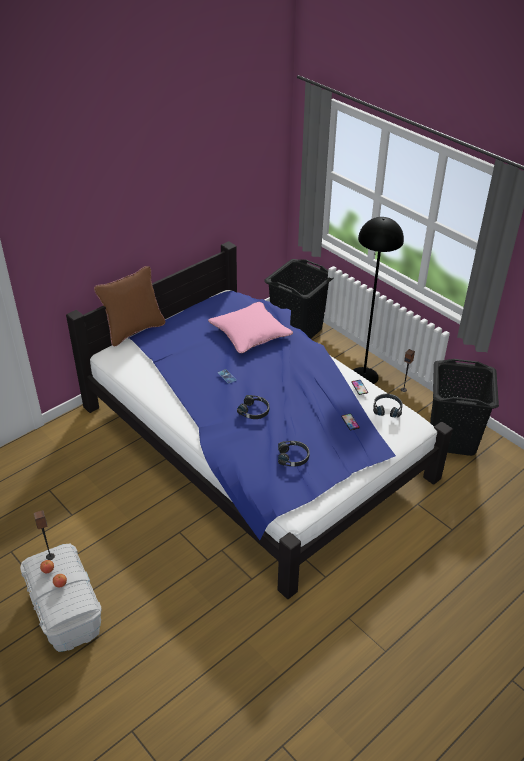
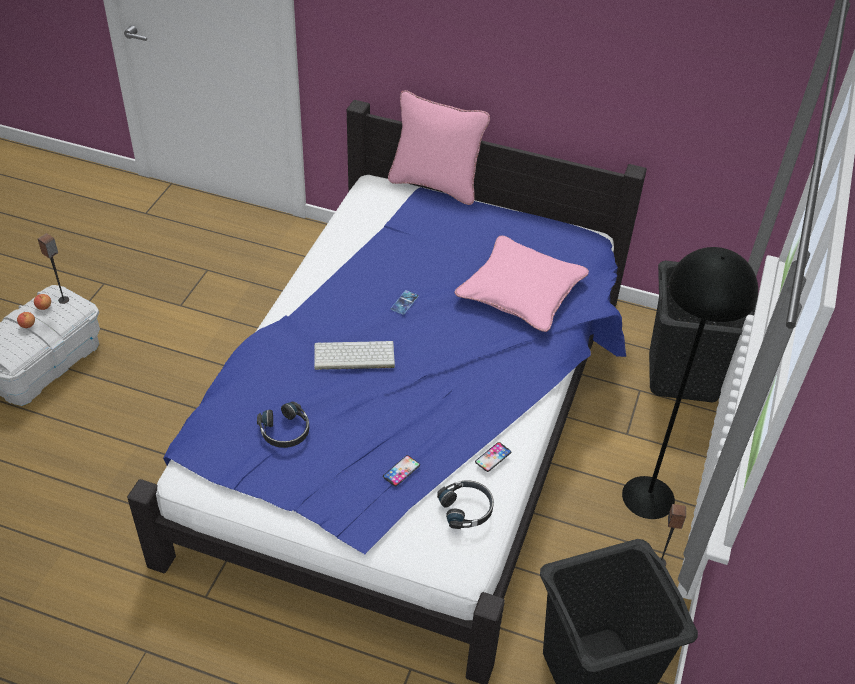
camera: 60 degrees right, 5 degrees up
brown pillow [94,266,165,346] -> pink pillow [388,90,490,205]
black headphones [237,395,269,419] -> keyboard [314,341,395,370]

